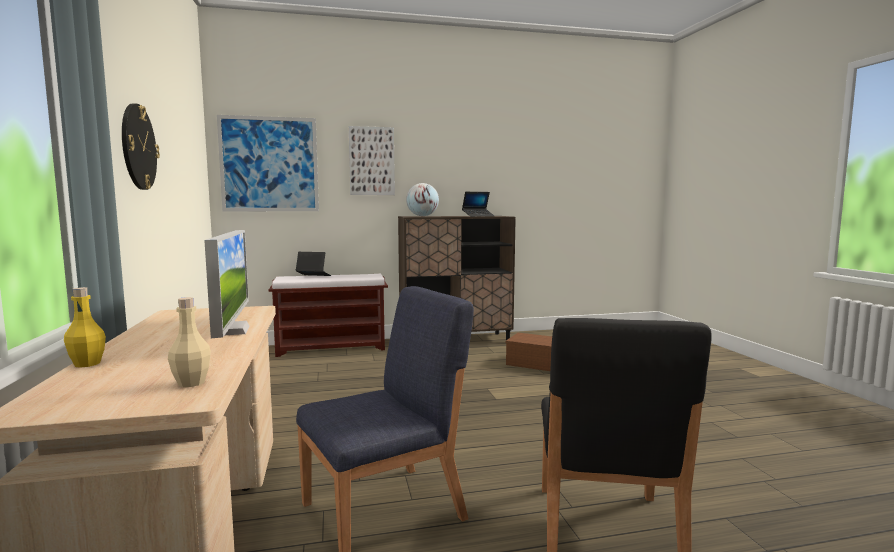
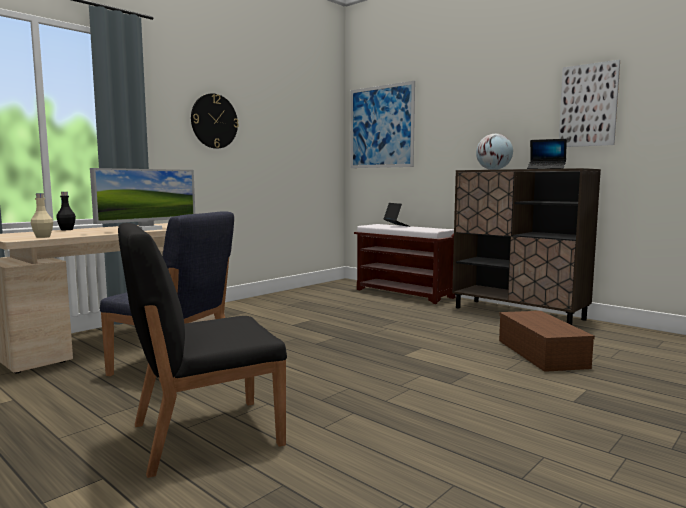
camera: 55 degrees right, 0 degrees up
yellow bottle [64,287,106,368] -> black bottle [56,192,76,230]
picture [348,126,395,195] -> picture moved to [559,60,620,147]

